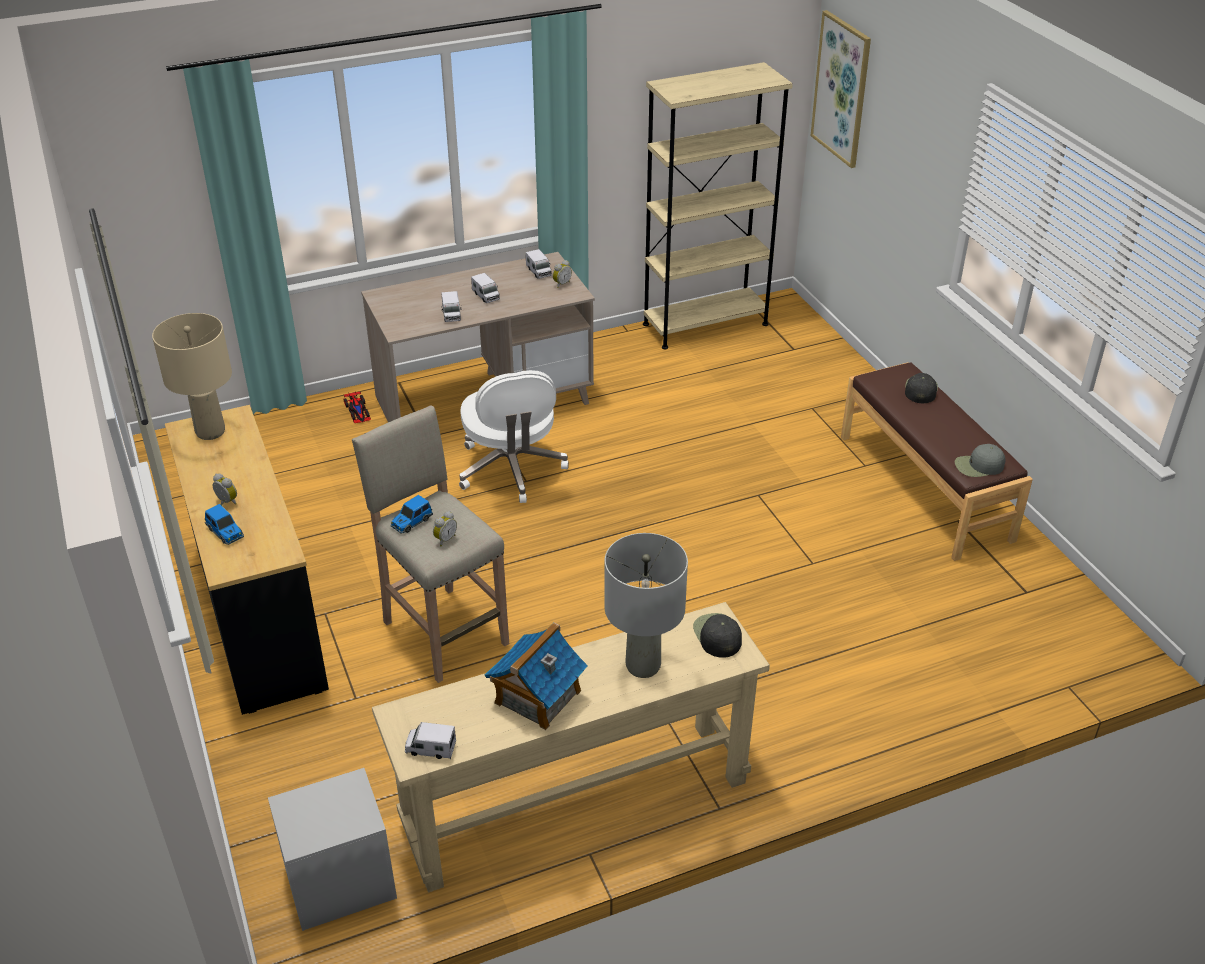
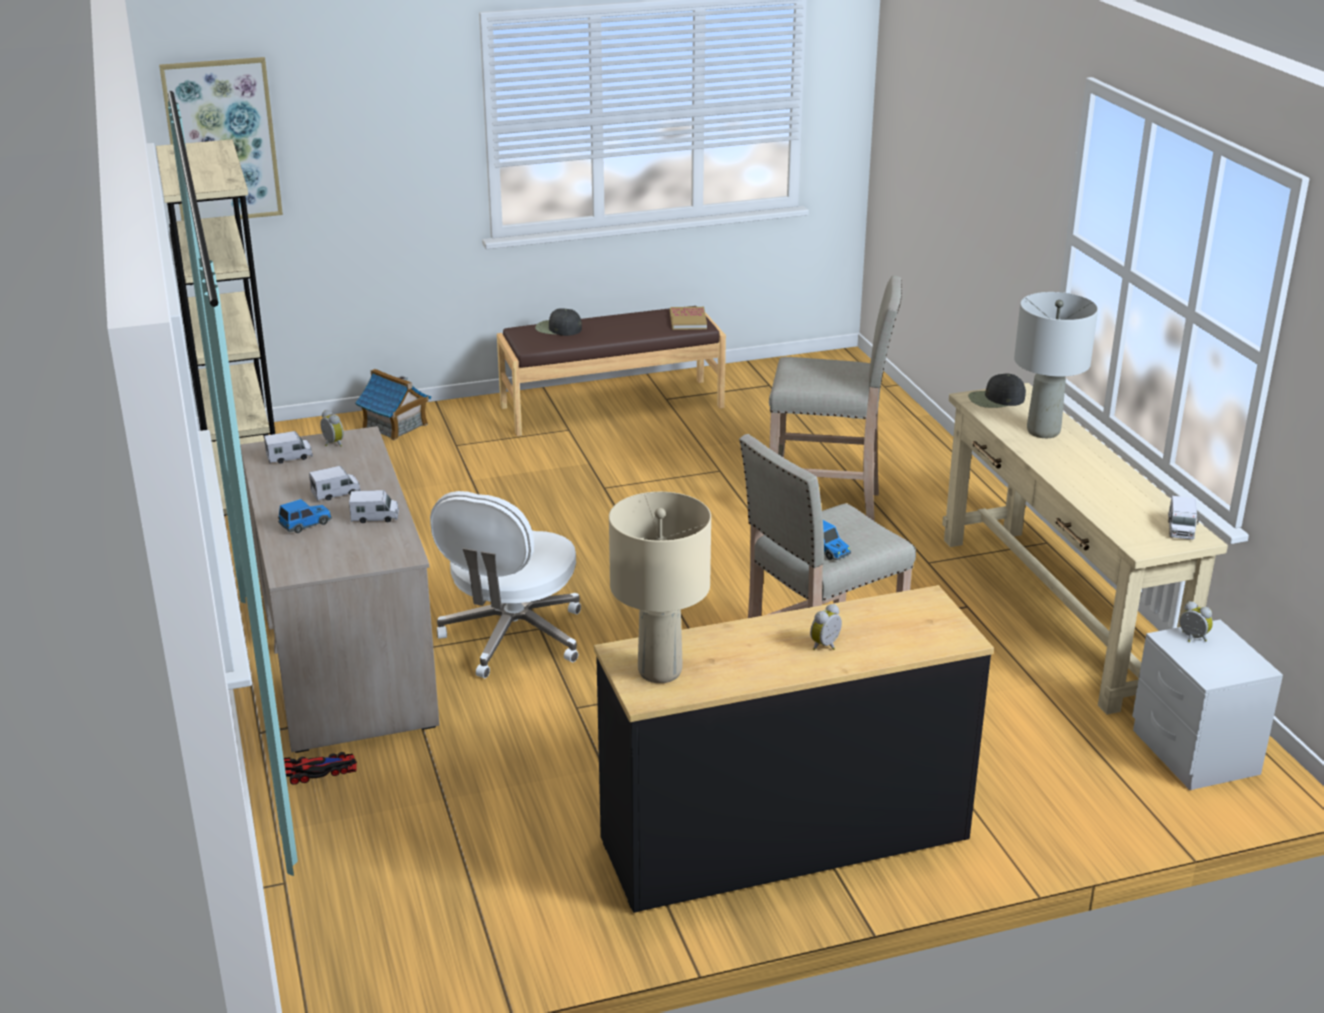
camera: 85 degrees left, 10 degrees down
toy car [205,504,244,545] -> toy car moved to [278,499,332,533]
alarm clock [433,511,457,546] -> alarm clock moved to [1180,601,1213,642]
white office chair [459,370,569,503] -> white office chair turned 120 degrees clockwise [430,491,581,678]
toy house [484,622,588,730] -> toy house moved to [355,369,432,440]
grey cap [955,444,1006,477] -> book [670,307,707,330]
none -> beige stool [769,276,902,521]

